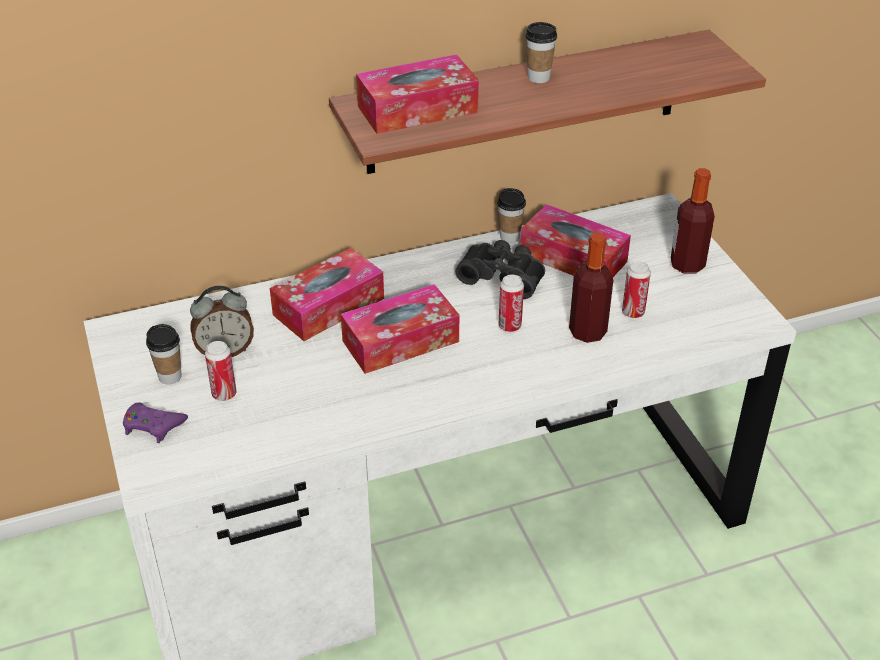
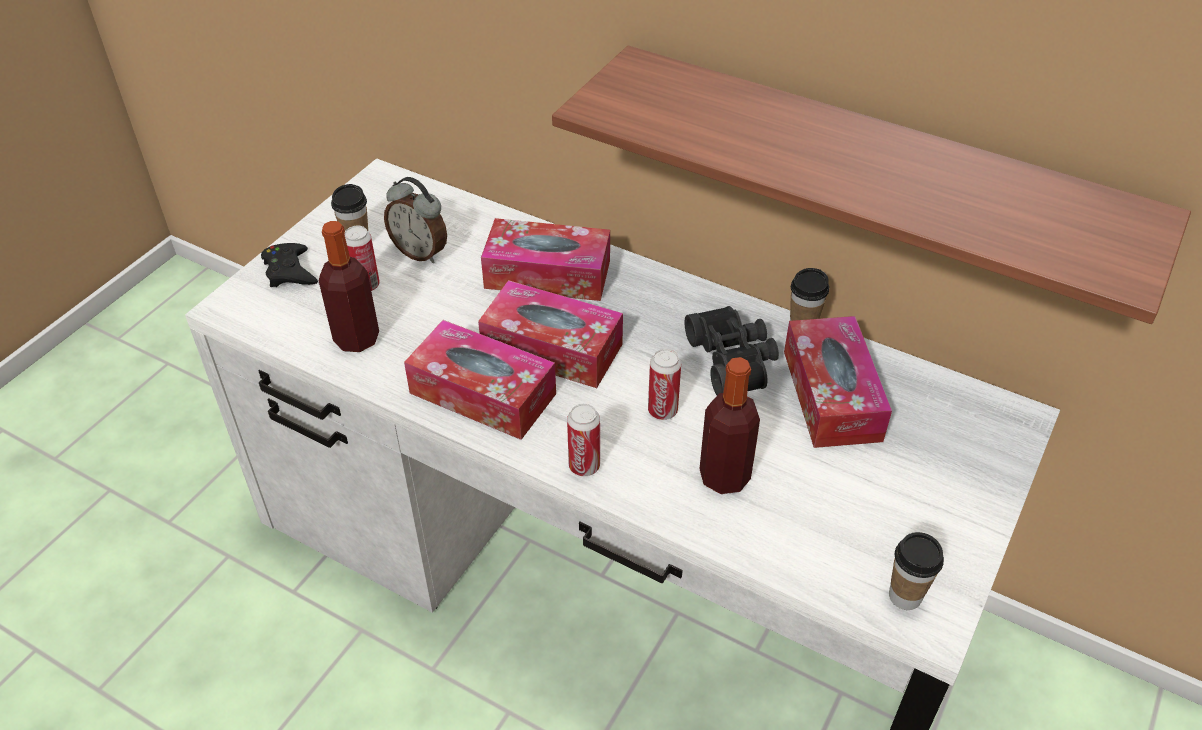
camera: 50 degrees right, 5 degrees up
purple game controller [123,402,188,443] -> black game controller [261,243,318,287]
tissue box [356,54,479,134] -> tissue box moved to [404,320,556,440]
cup [526,22,557,83] -> cup moved to [889,532,944,610]
can [622,261,651,318] -> can moved to [567,404,600,476]
bottle [671,168,715,273] -> bottle moved to [319,221,379,352]

